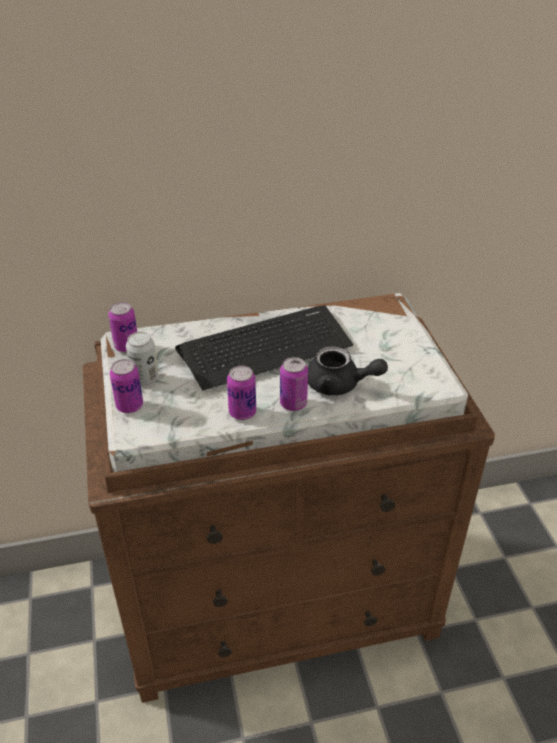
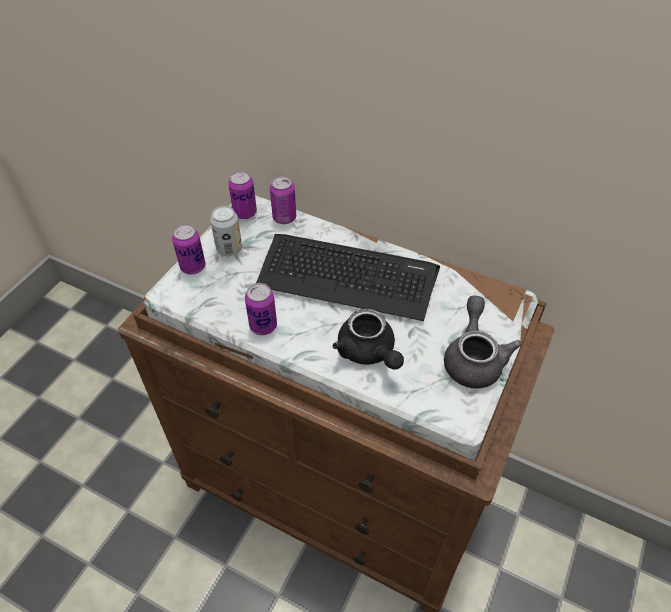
camera: 40 degrees right, 10 degrees up
can [280,357,308,411] -> can moved to [270,176,296,224]
none -> grey teapot [444,296,522,389]

